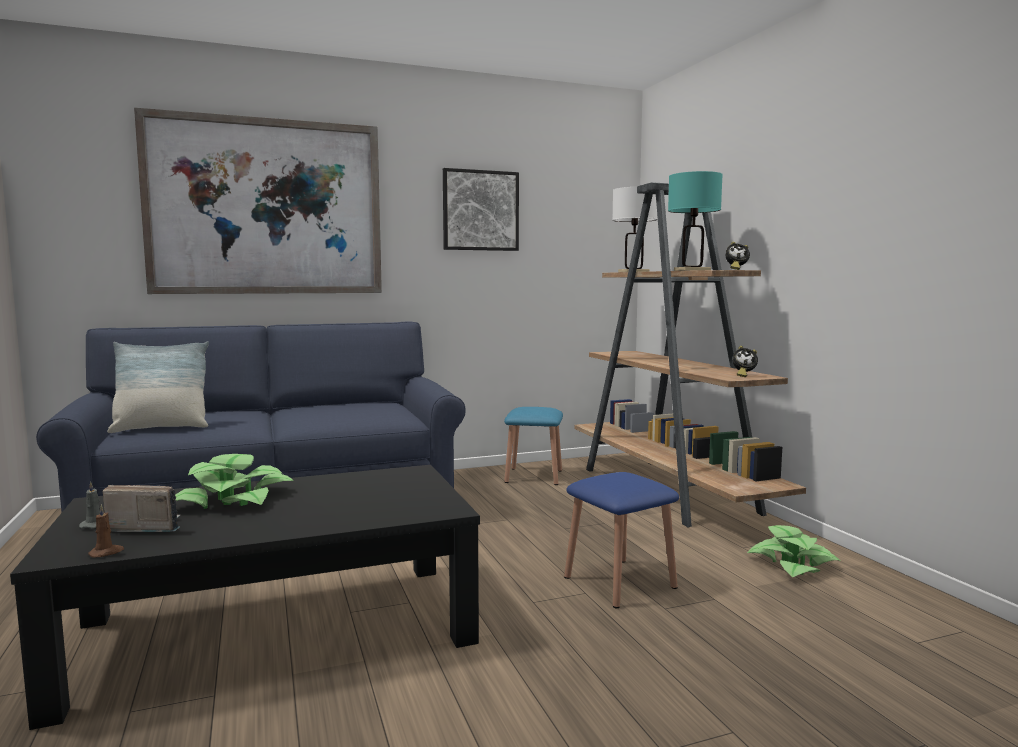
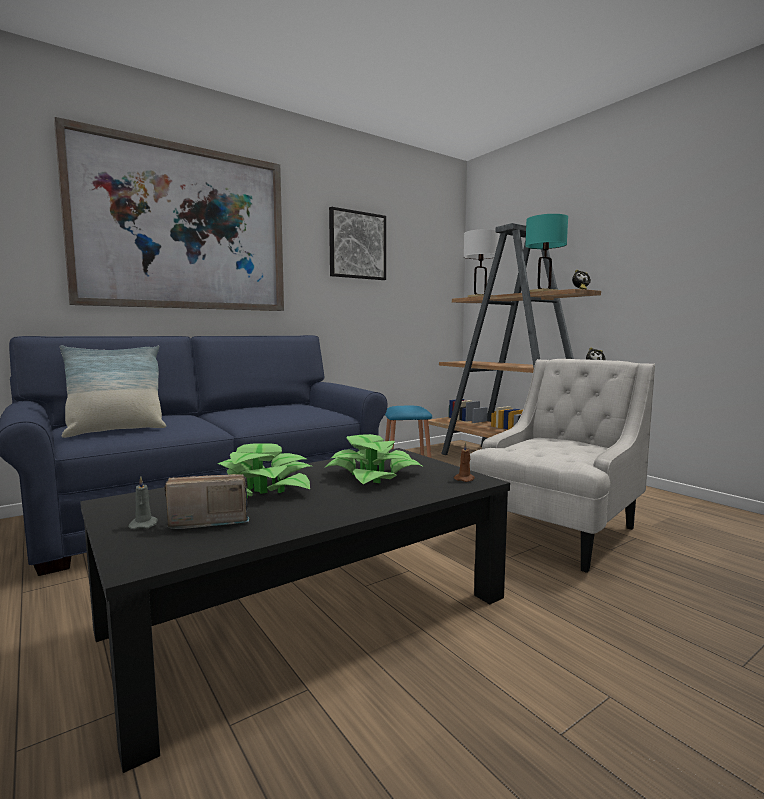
camera: 15 degrees left, 0 degrees up
brown candle [88,504,124,558] -> brown candle moved to [454,442,475,482]
blue stool [564,472,679,608] -> white armchair [470,359,655,573]
potted plant [747,525,841,577] -> potted plant moved to [324,434,422,484]

